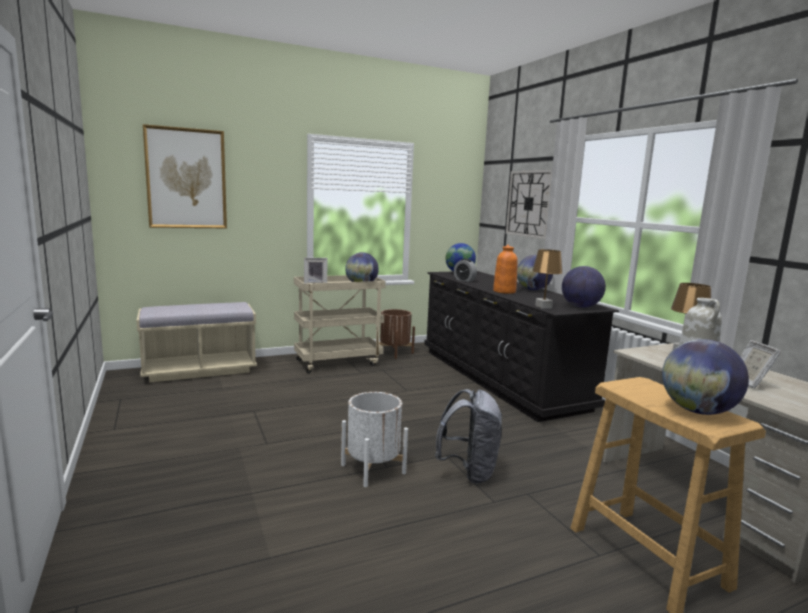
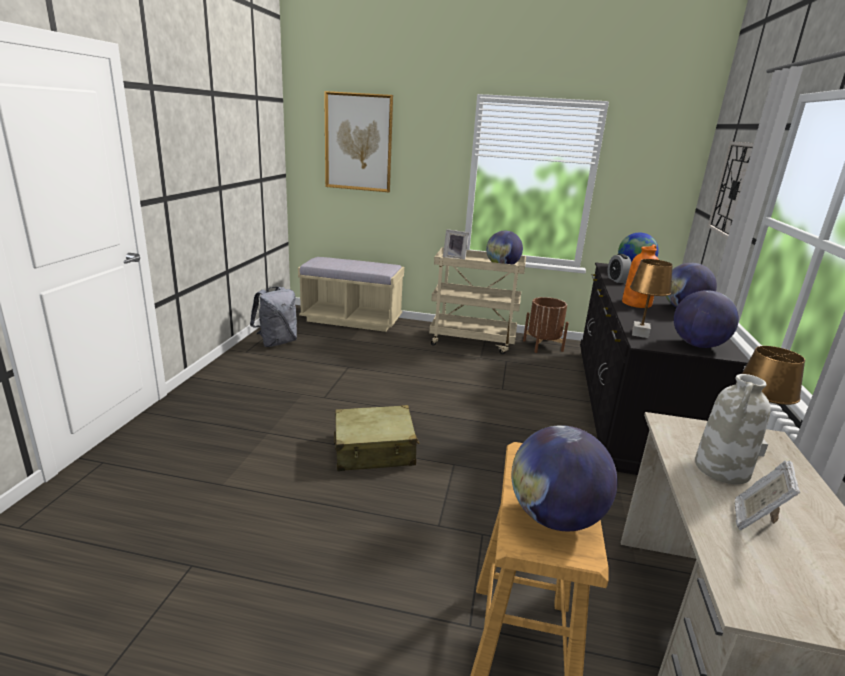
camera: 35 degrees right, 10 degrees up
white planter [341,392,408,487] -> beige suitcase [334,405,420,471]
grey backpack [435,389,502,484] -> grey backpack moved to [250,287,297,347]

